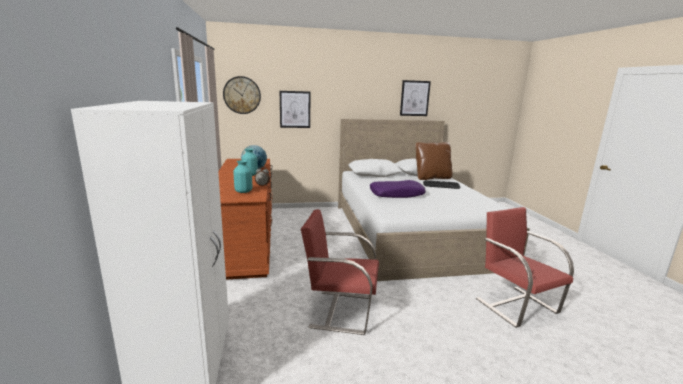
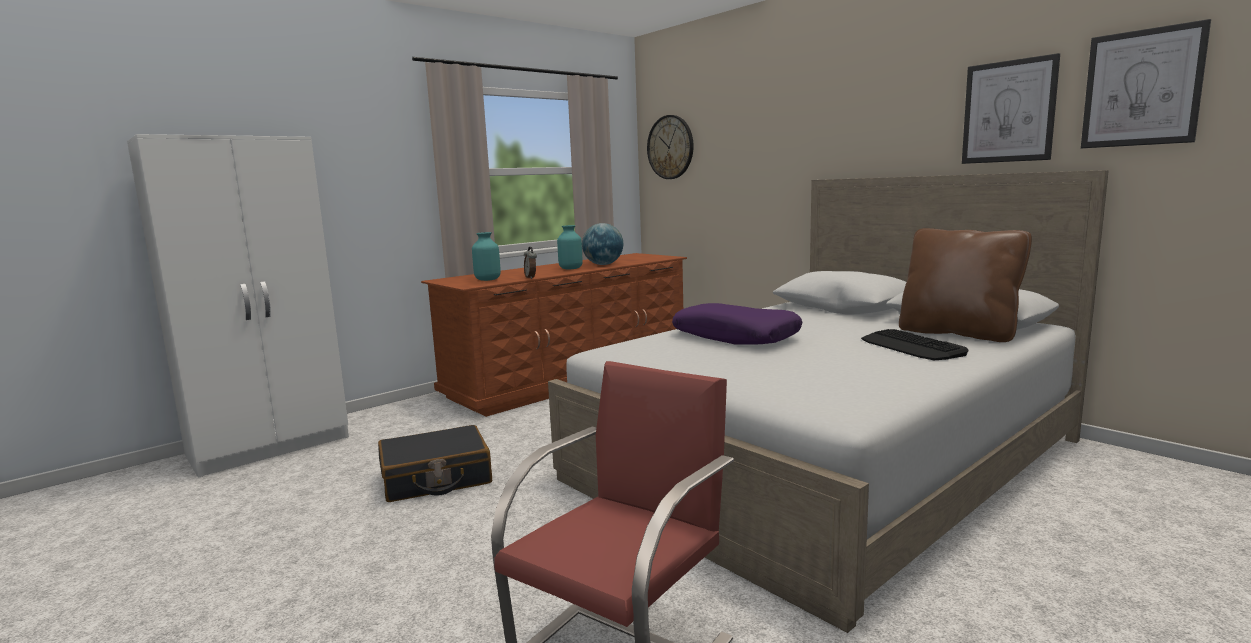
camera: 60 degrees right, 5 degrees down
picture [280,91,310,128] -> picture moved to [1081,19,1211,148]
red chair [301,209,379,335] -> black suitcase [378,425,492,502]

